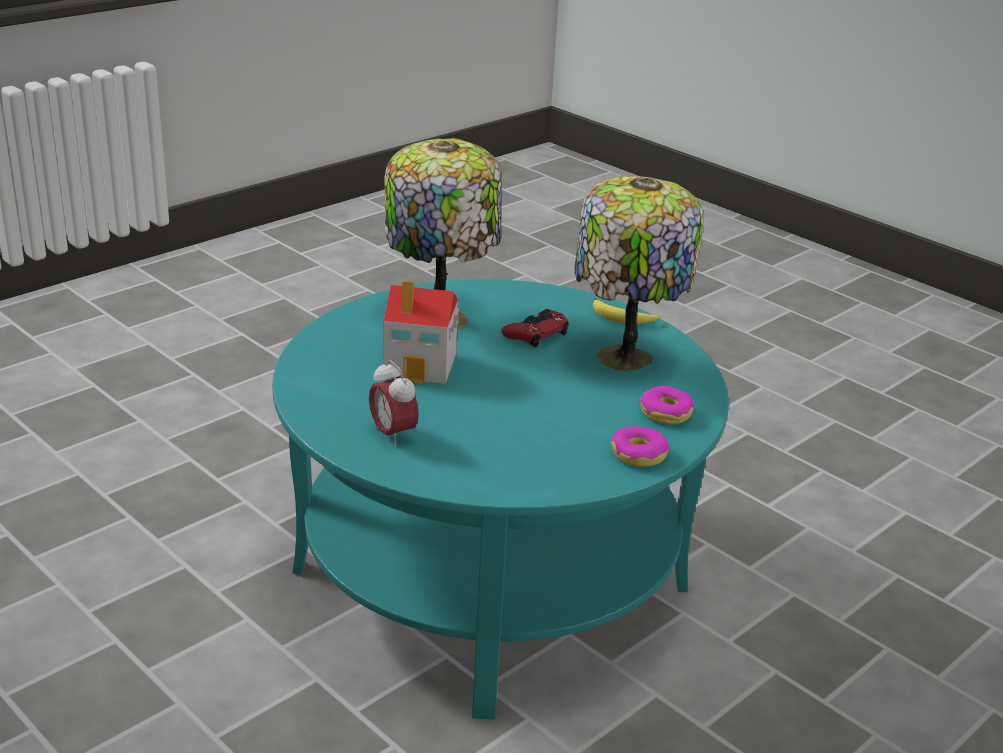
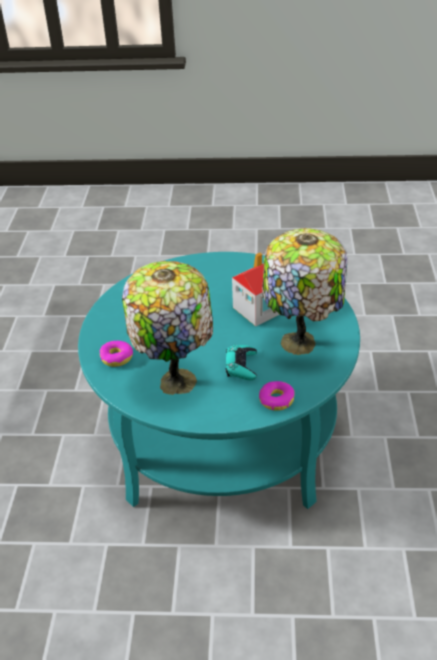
camera: 140 degrees right, 10 degrees up
alarm clock [369,360,419,447] -> none
red game controller [501,309,569,348] -> turquoise game controller [225,345,257,380]
banana [593,298,660,324] -> none
donut [612,426,669,467] -> donut moved to [259,381,295,411]

